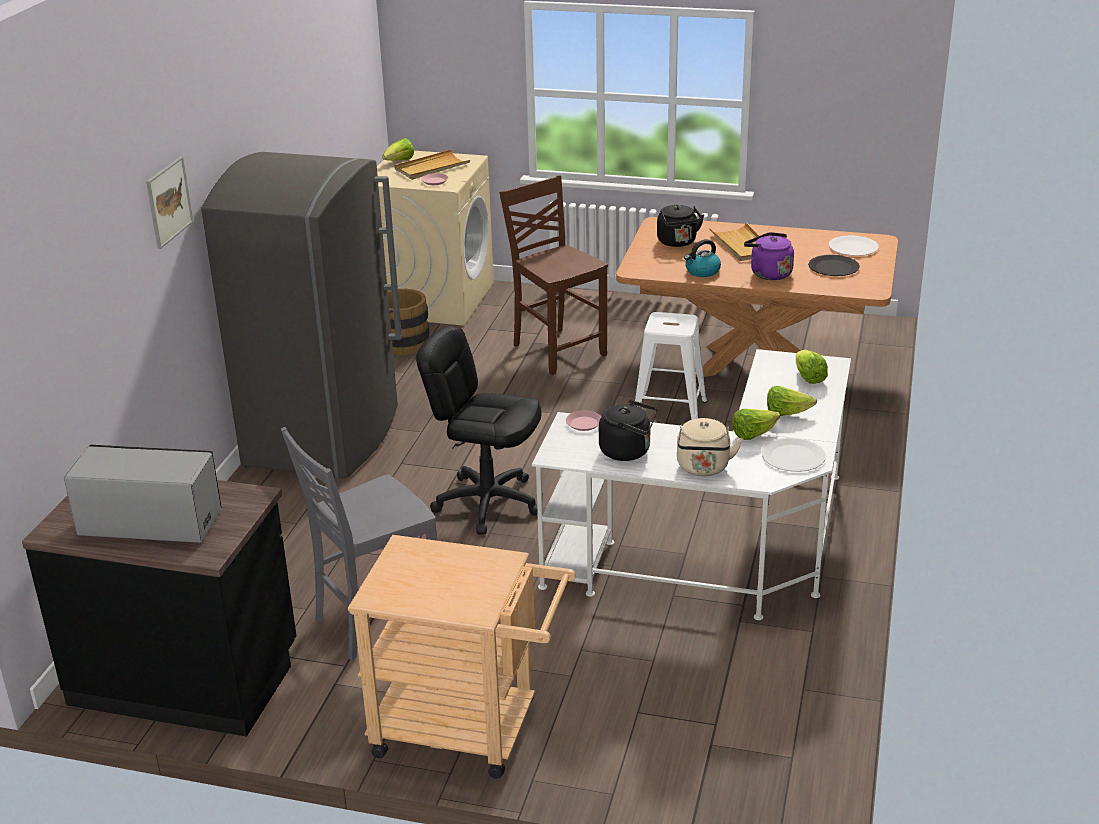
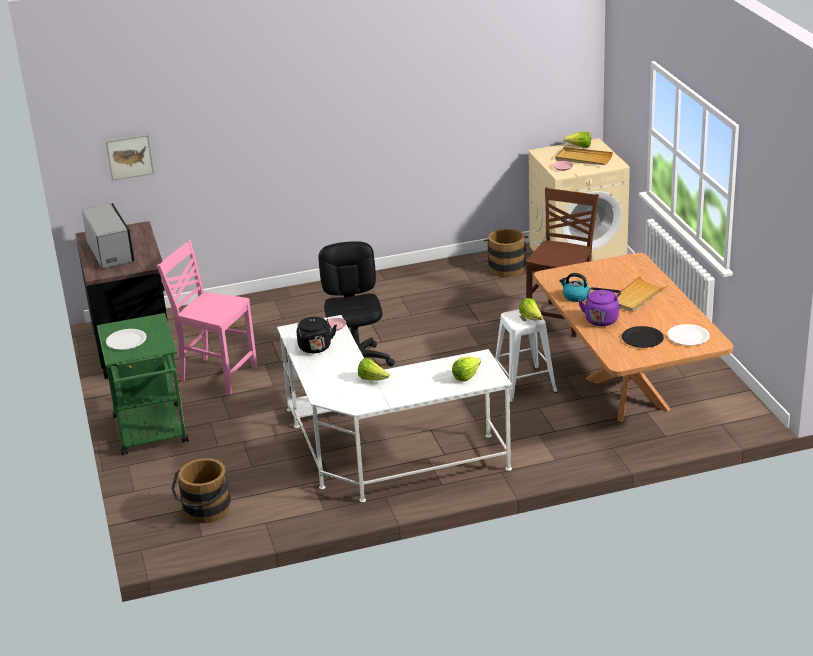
camera: 60 degrees right, 0 degrees up
picture [146,156,193,249] -> picture moved to [106,134,154,181]
grey fridge [201,152,402,479] -> none
grey chair [281,427,438,660] -> pink chair [157,240,257,395]
beige cart [348,535,576,779] -> green cart [97,313,189,455]
black kettle [657,205,704,247] -> none
beige kettle [677,418,743,476] -> none
white plate [762,437,826,472] -> white plate moved to [106,329,147,350]
lettuce [767,386,817,416] -> lettuce moved to [519,298,543,320]
none -> brown bucket [171,458,231,523]

